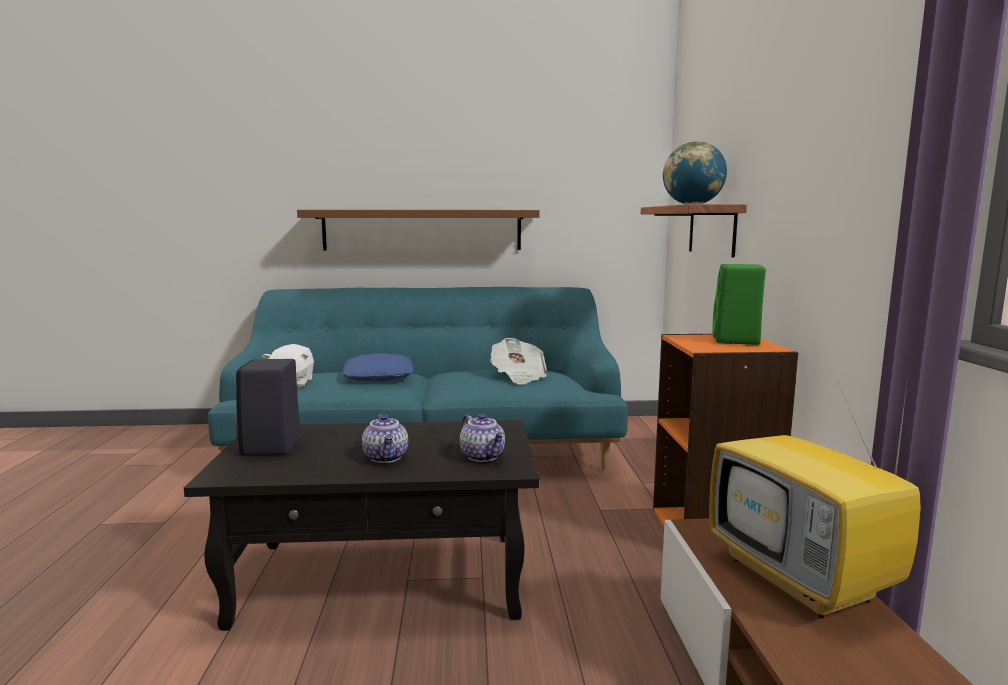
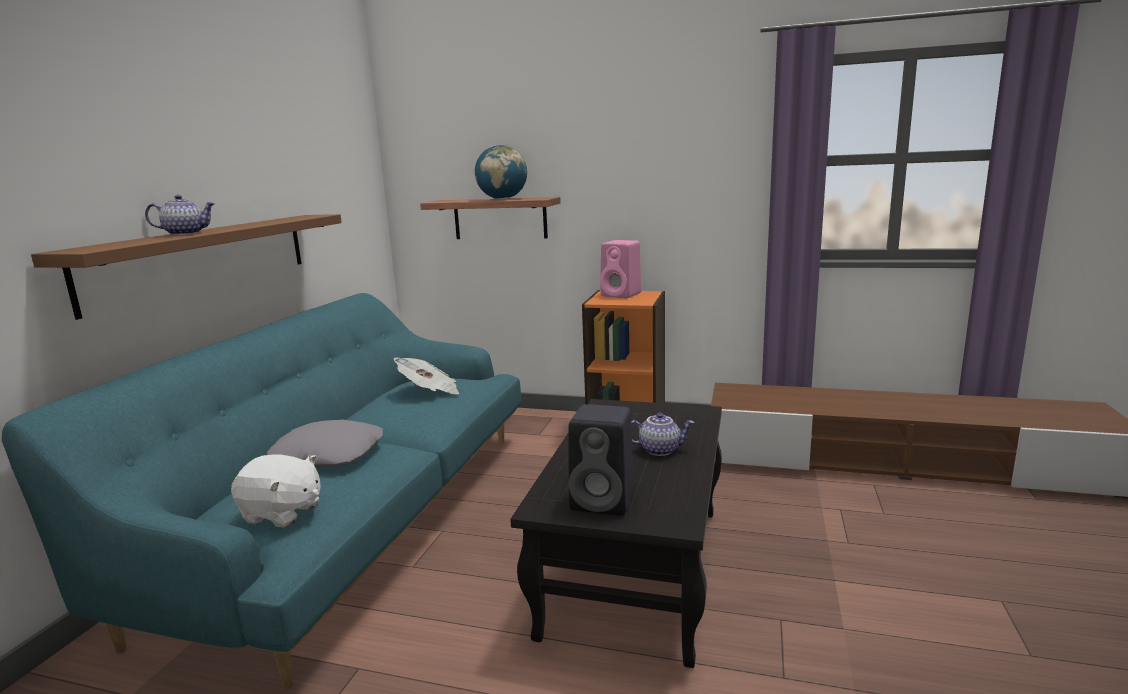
camera: 70 degrees left, 5 degrees up
blue pillow [342,353,414,381] -> grey pillow [266,420,383,468]
teapot [460,413,505,462] -> teapot moved to [145,195,215,235]
television [709,377,921,618] -> none
green speaker [713,264,766,345] -> pink speaker [600,240,641,298]

